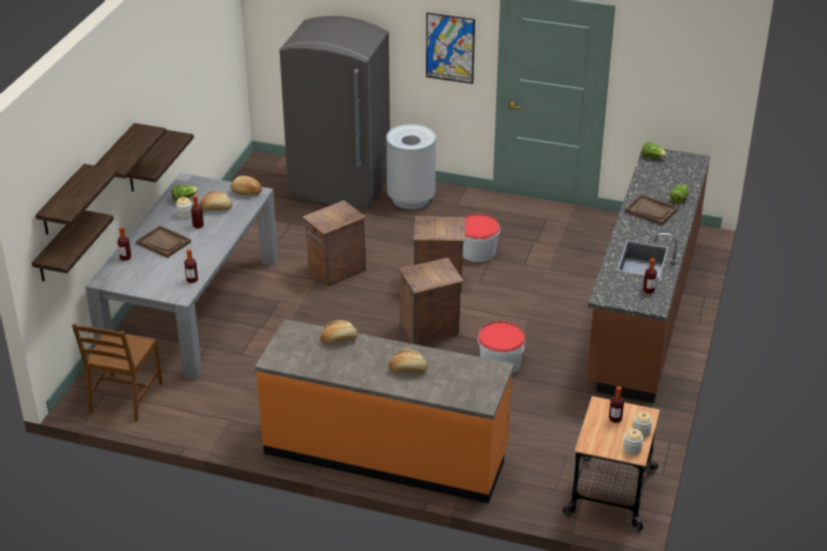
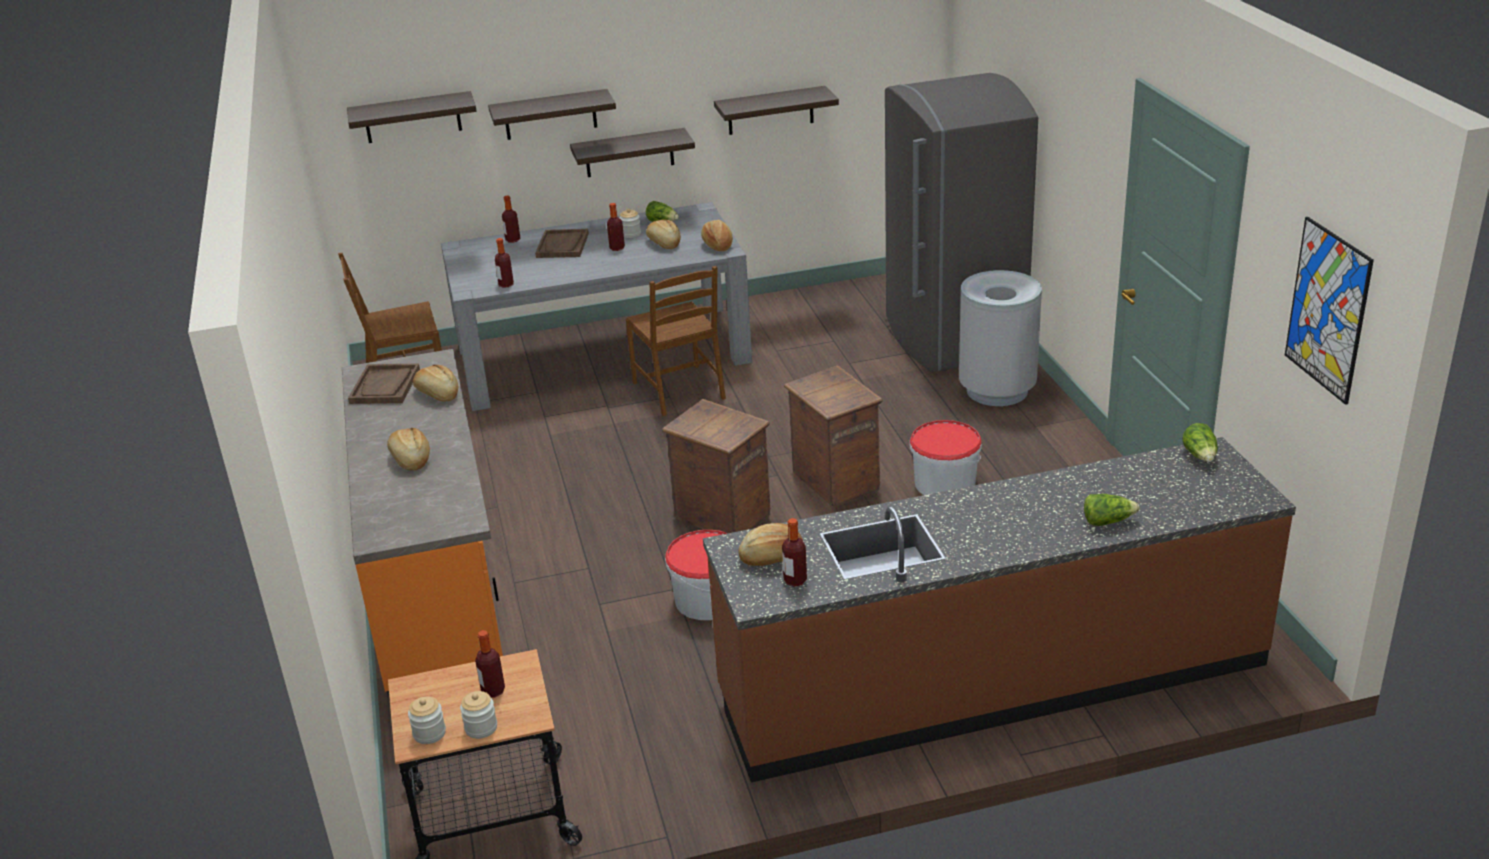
camera: 60 degrees right, 5 degrees down
shelf [32,210,114,282] -> shelf moved to [714,86,839,135]
crate [303,200,366,287] -> none
picture [426,13,475,84] -> picture moved to [1285,217,1374,405]
brown tray [625,194,678,225] -> brown tray moved to [348,363,420,404]
none -> brown chair [626,266,726,416]
none -> bread [739,523,803,566]

